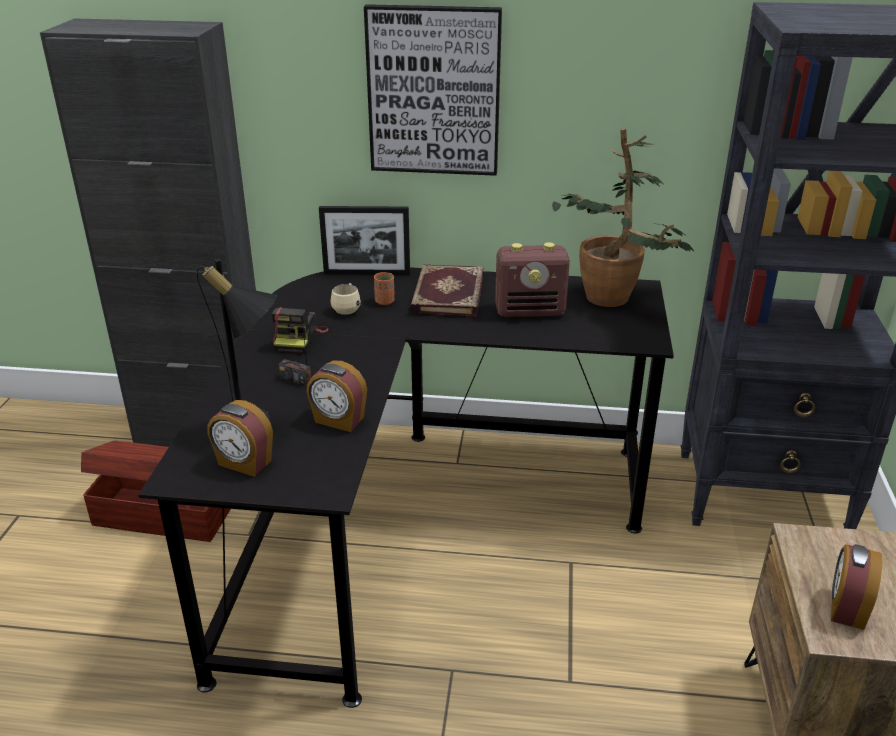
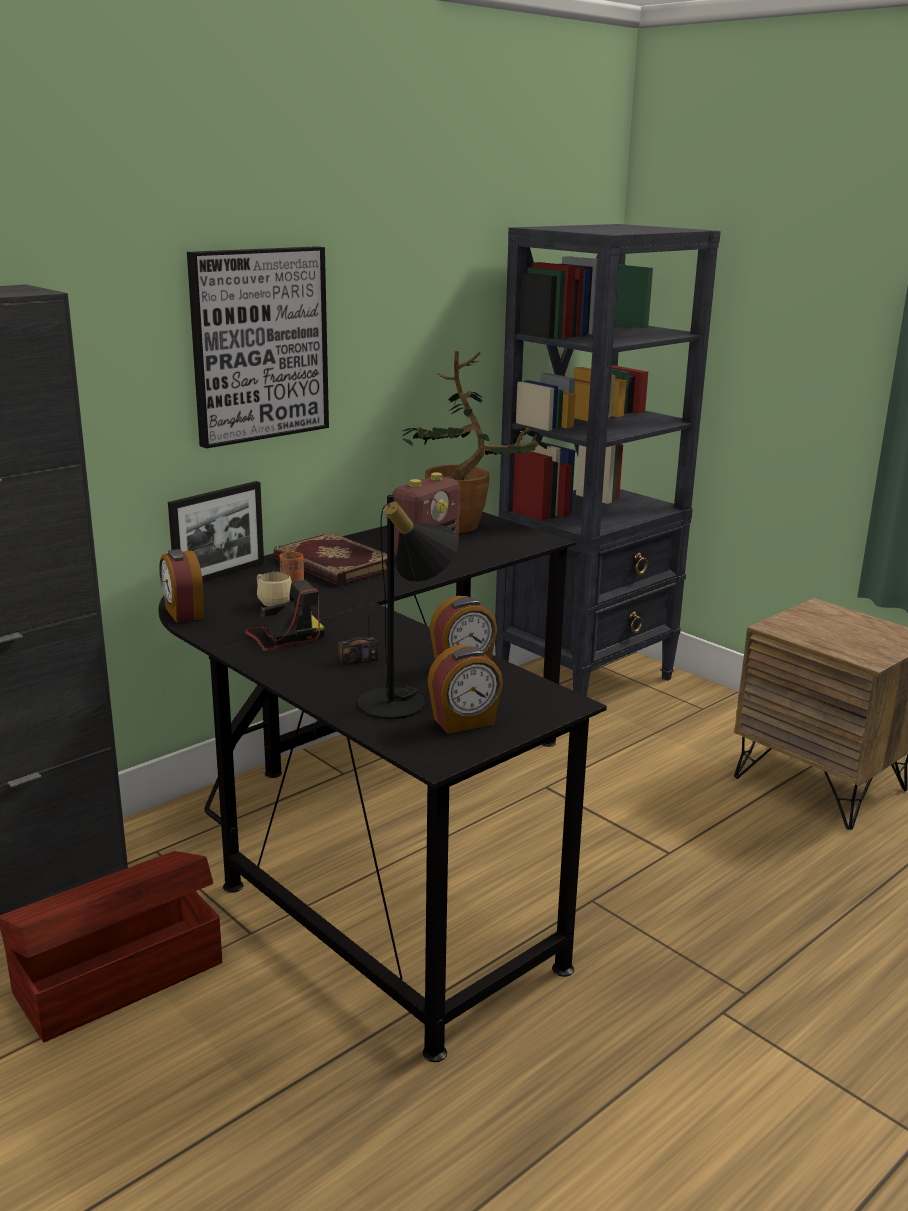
camera: 50 degrees left, 10 degrees down
camera [272,307,329,353] -> camera turned 75 degrees counterclockwise [245,580,325,651]
alarm clock [831,544,883,630] -> alarm clock moved to [159,549,204,623]

